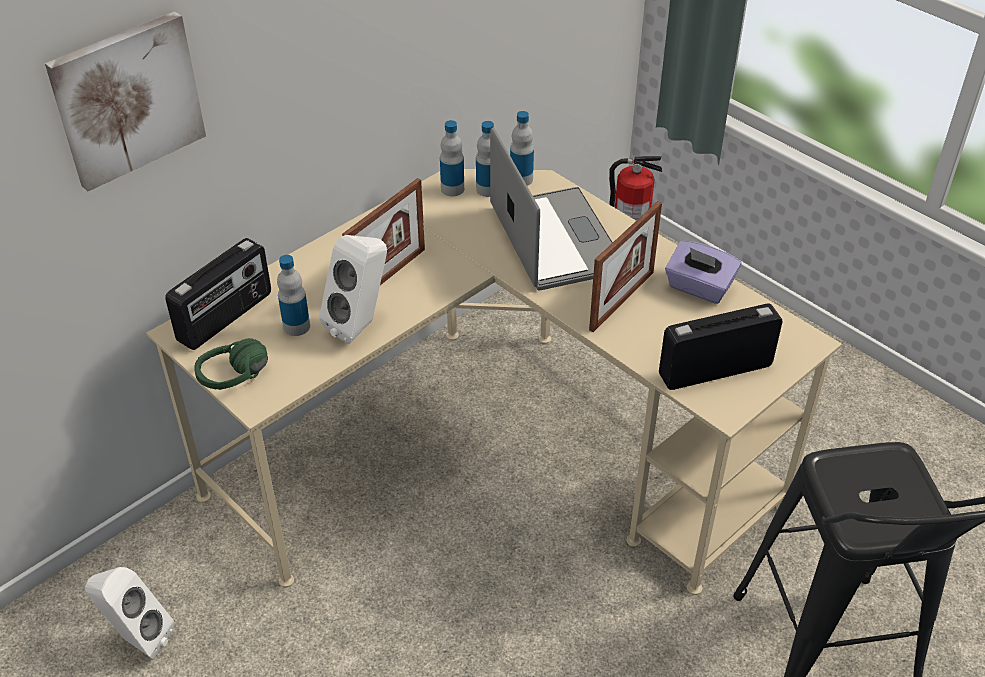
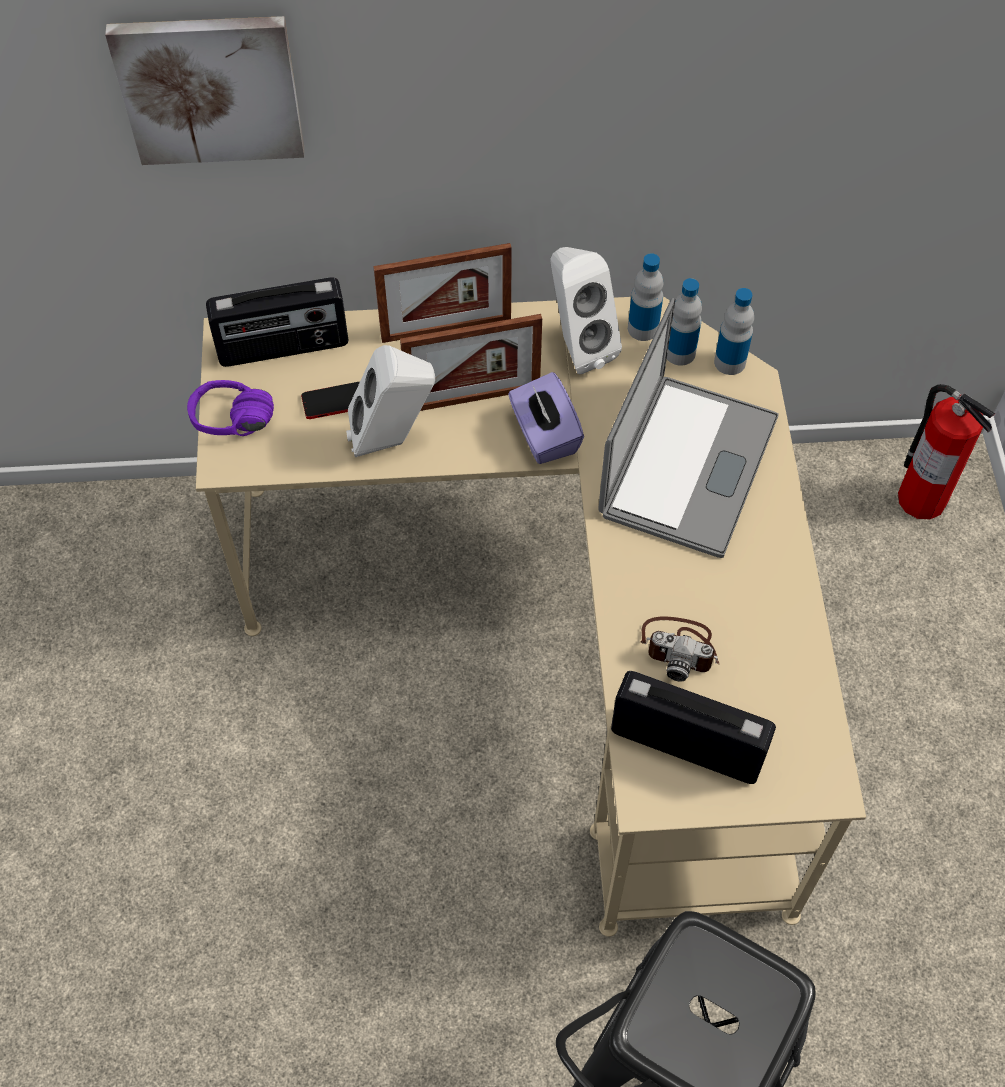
camera: 40 degrees right, 15 degrees up
white speaker [85,567,174,659] -> white speaker moved to [550,247,622,374]
green headphones [194,338,268,390] -> purple headphones [187,380,274,436]
bottle [277,255,310,336] -> phone [301,382,360,419]
picture frame [589,201,662,332] -> picture frame moved to [373,243,512,343]
purple tissue box [665,241,741,304] -> purple tissue box moved to [508,372,584,464]
none -> camera [641,617,719,682]

